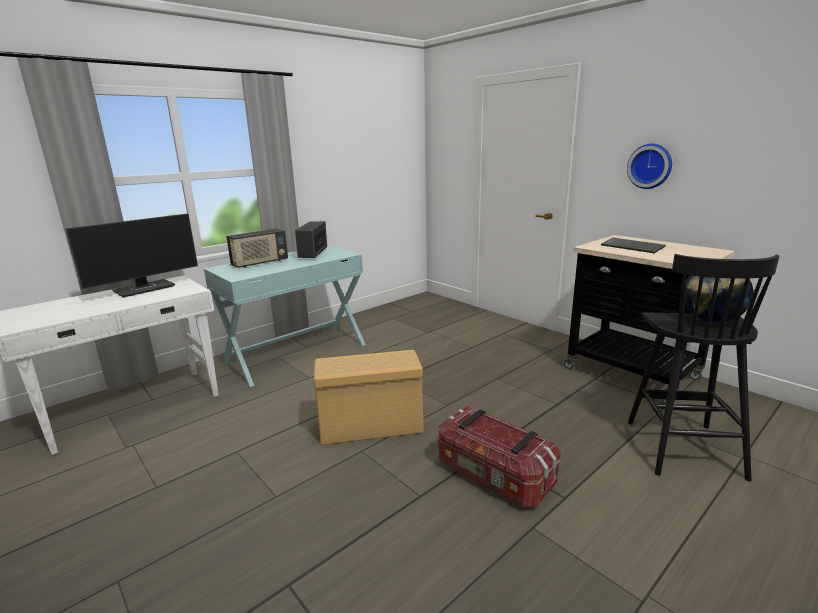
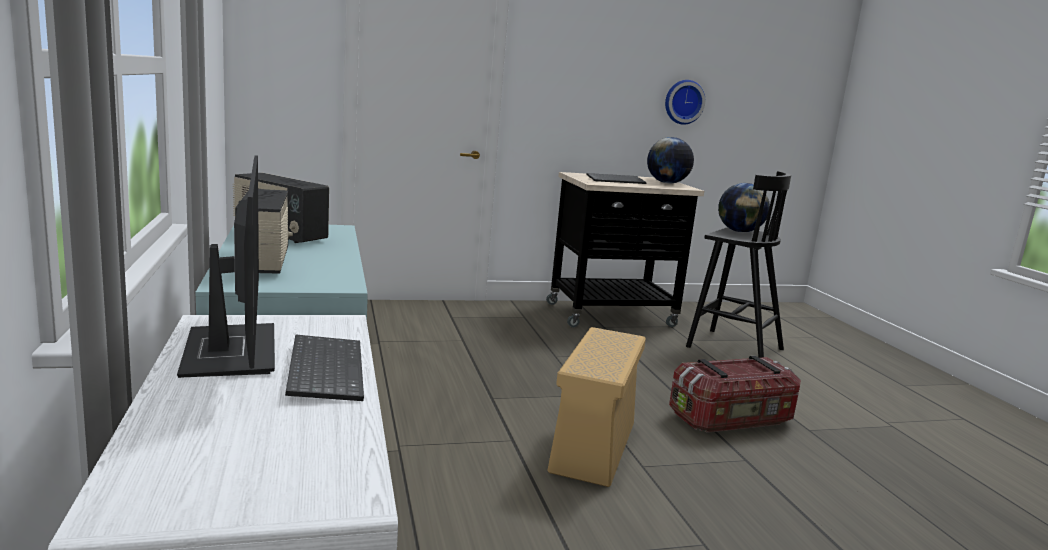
camera: 65 degrees left, 5 degrees down
wall clock [627,144,672,189] -> wall clock moved to [665,80,705,125]
none -> keyboard [285,334,364,401]
none -> globe [647,137,694,184]

